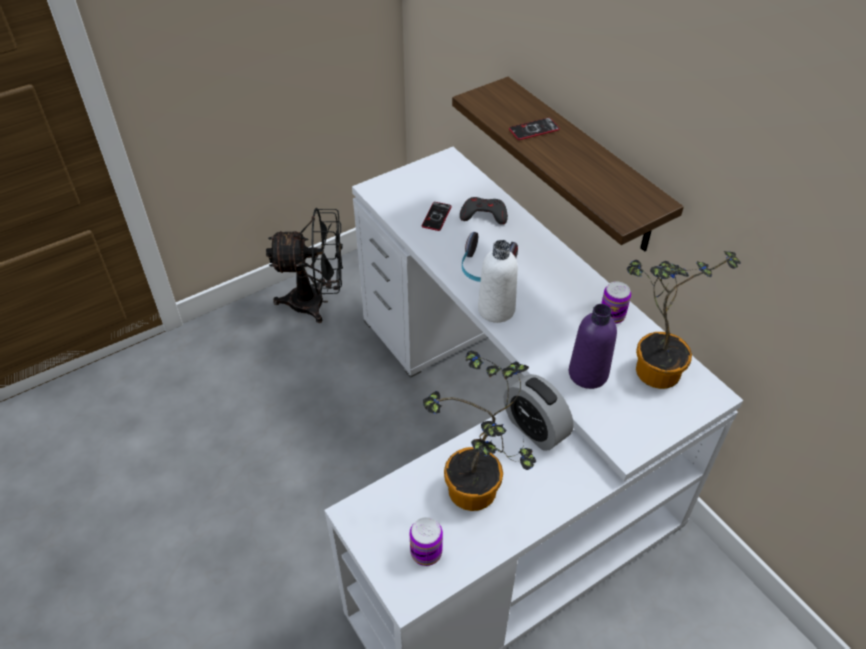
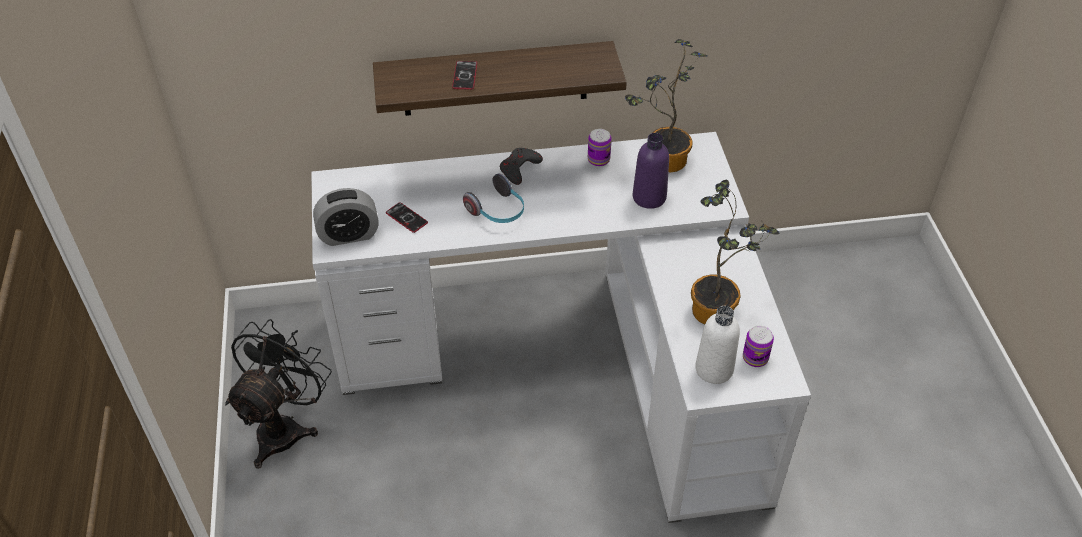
camera: 65 degrees left, 0 degrees up
grey game controller [460,197,508,225] -> grey game controller moved to [500,148,543,185]
white bottle [478,240,518,323] -> white bottle moved to [695,306,740,384]
alarm clock [504,374,574,451] -> alarm clock moved to [313,188,379,246]

